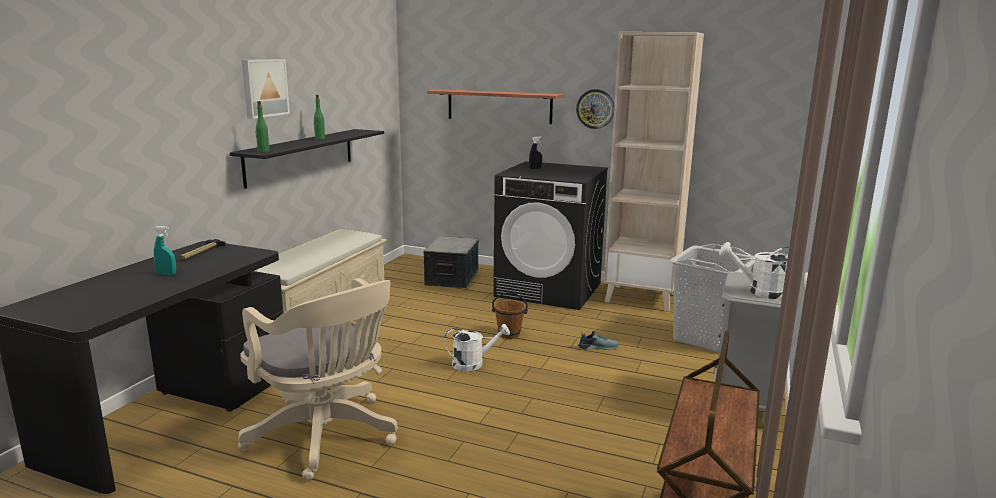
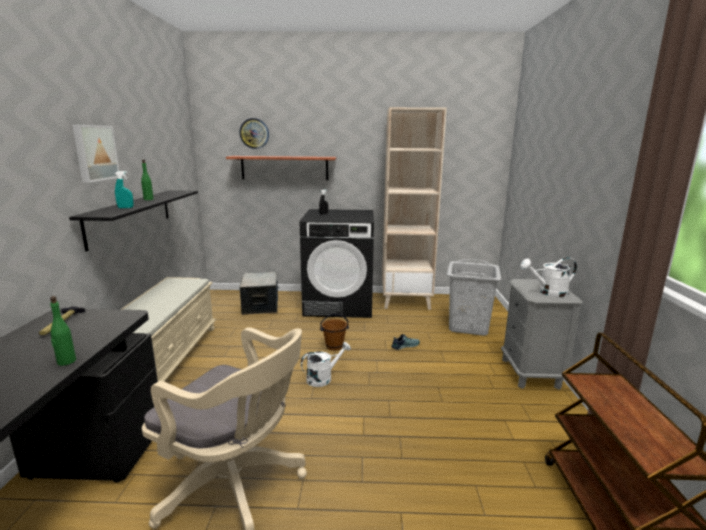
camera: 20 degrees left, 0 degrees up
turquoise spray bottle [154,226,176,275] -> turquoise spray bottle moved to [115,171,133,208]
green bottle [255,101,270,152] -> green bottle moved to [50,296,76,366]
wall clock [576,89,614,129] -> wall clock moved to [239,118,269,149]

